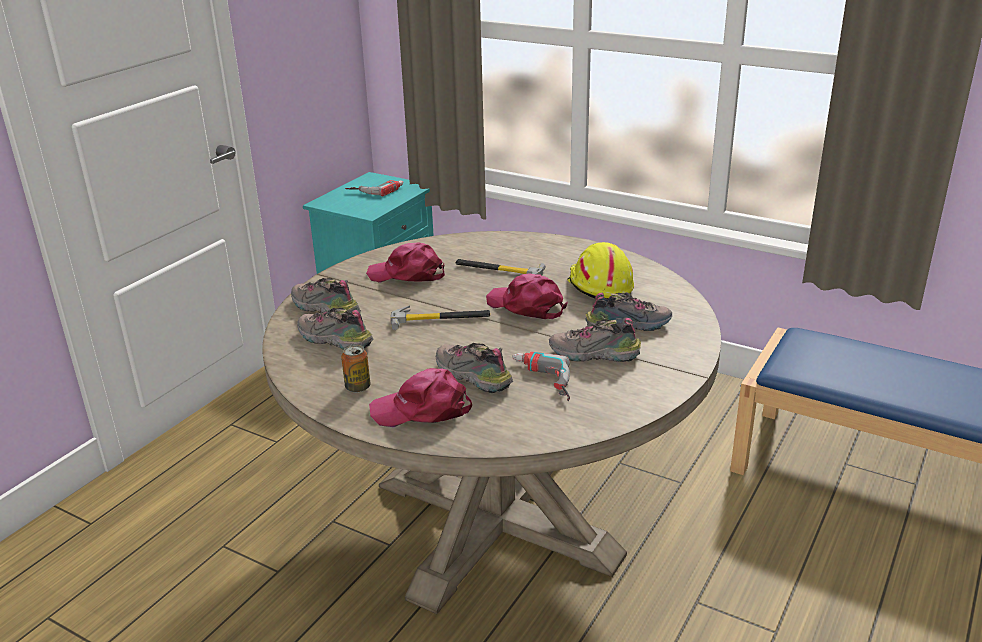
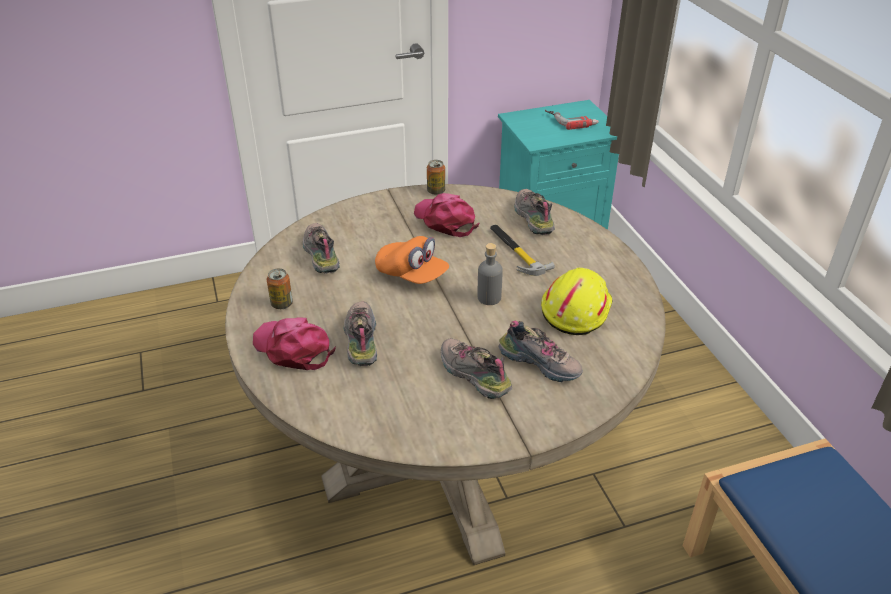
camera: 40 degrees right, 10 degrees up
shoe [291,278,360,313] -> shoe moved to [514,189,555,235]
hammer [390,305,490,330] -> orange cap [375,236,449,284]
pink cap [486,273,568,319] -> grey bottle [478,243,503,305]
power drill [512,351,570,401] -> none
none -> can [427,160,445,195]

